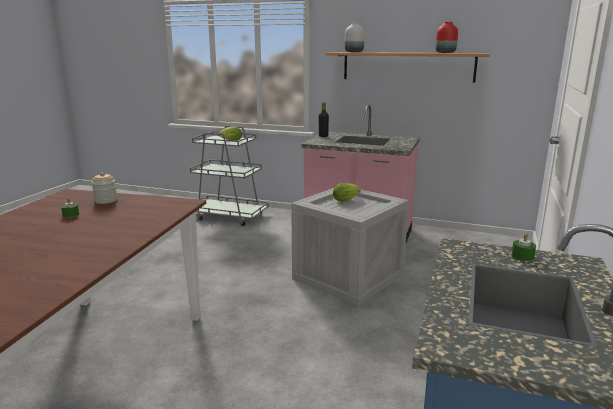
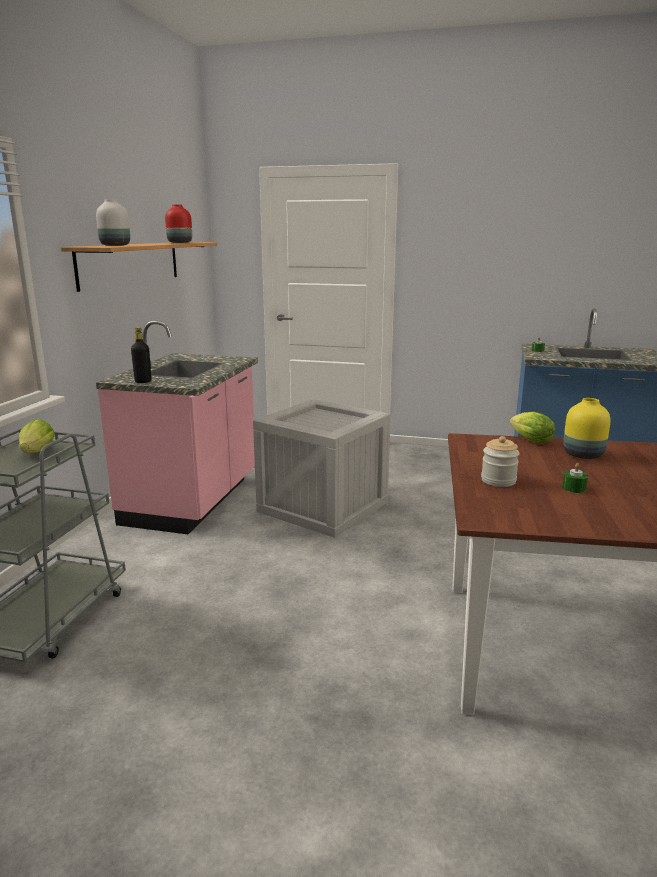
camera: 95 degrees left, 0 degrees up
lettuce [333,183,360,202] -> lettuce moved to [510,412,555,444]
none -> yellow vase [563,398,611,459]

